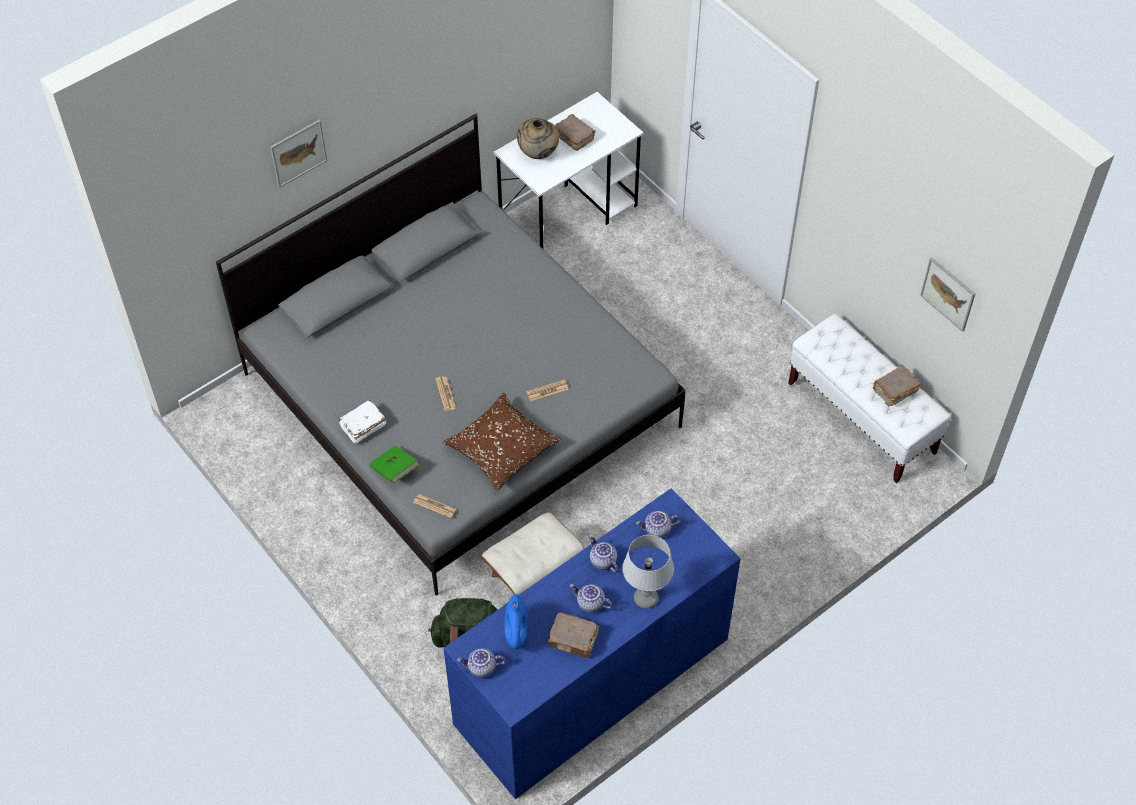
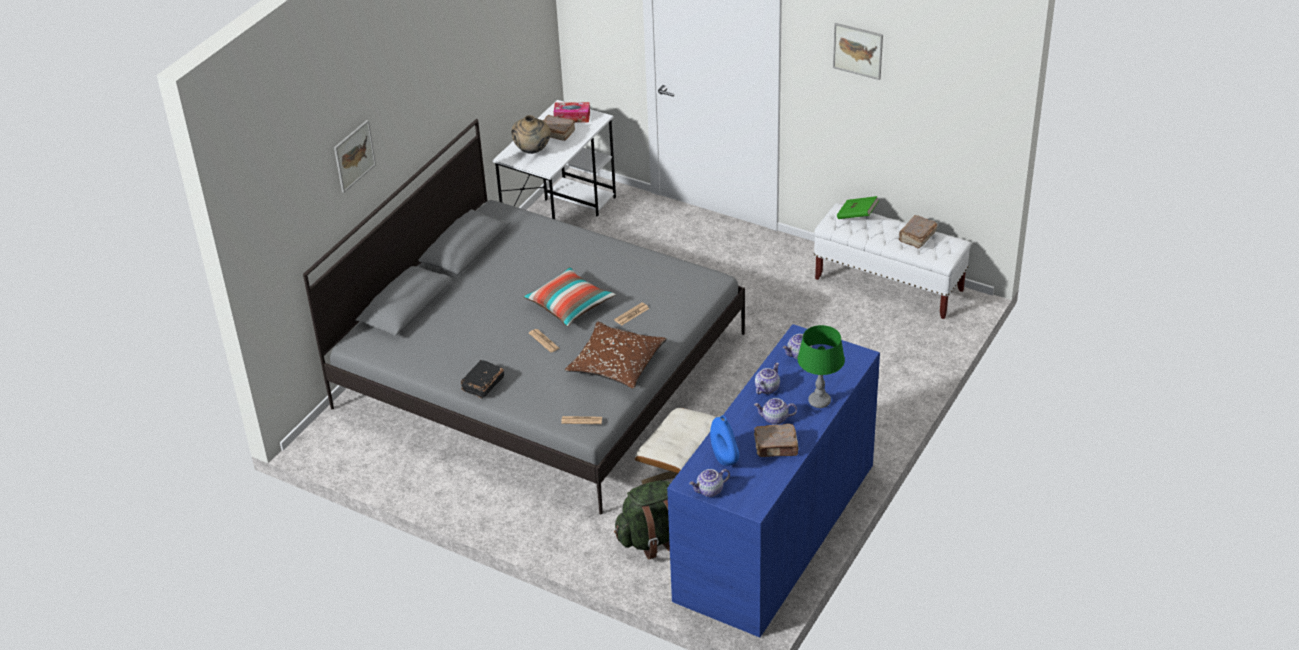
camera: 20 degrees left, 15 degrees down
white book [338,400,386,443] -> black book [461,360,504,399]
green book [370,446,419,483] -> green book moved to [837,196,879,219]
teapot [589,535,618,573] -> teapot turned 90 degrees clockwise [755,363,780,394]
grey table lamp [622,535,674,609] -> green table lamp [797,325,845,408]
picture [920,257,976,332] -> picture moved to [833,23,883,80]
none -> pillow [523,267,616,326]
none -> tissue box [553,102,590,123]

